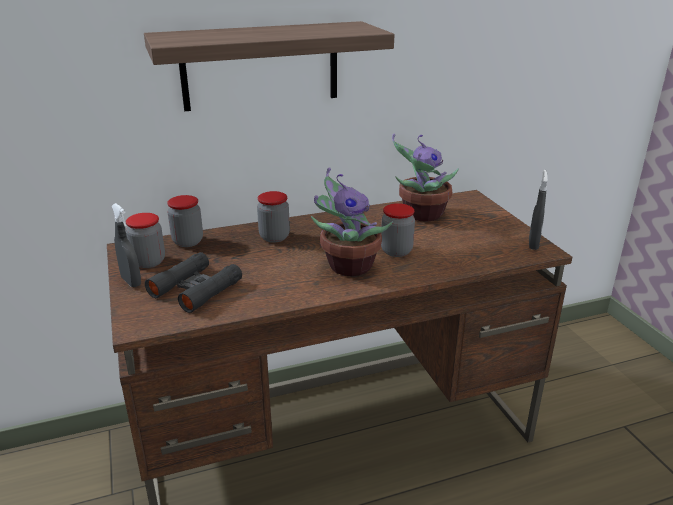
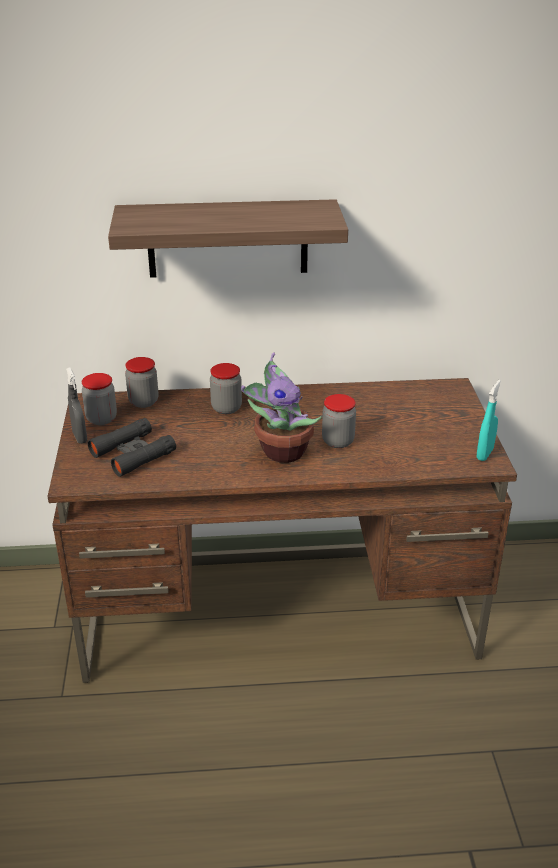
camera: 15 degrees right, 5 degrees up
potted plant [392,133,459,222] -> none
grey spray bottle [529,170,548,250] -> turquoise spray bottle [477,380,501,461]

